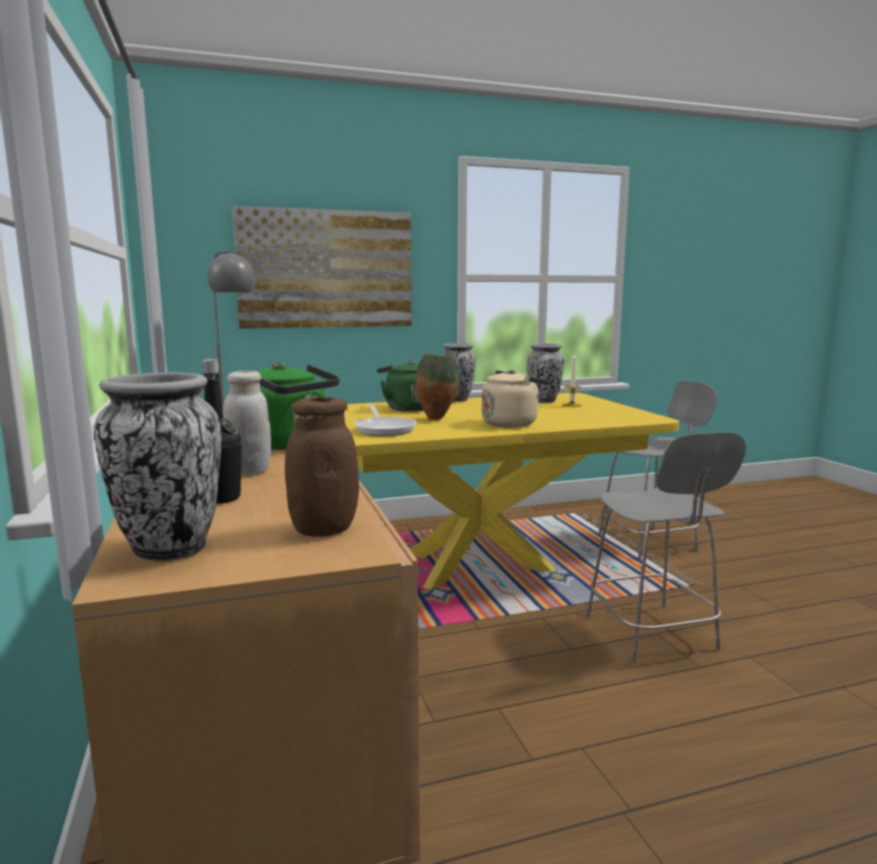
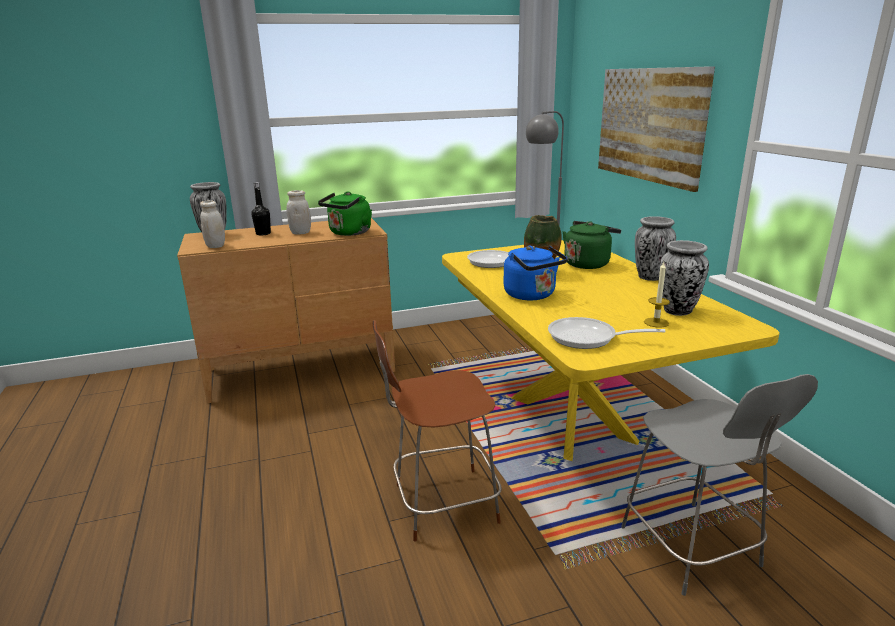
camera: 90 degrees right, 10 degrees up
brown jar [285,397,359,537] -> white jar [200,200,225,248]
beige kettle [482,369,550,427] -> blue kettle [504,246,567,300]
grey chair [586,432,746,664] -> brown chair [373,320,502,542]
none -> frying pan [548,317,665,349]

